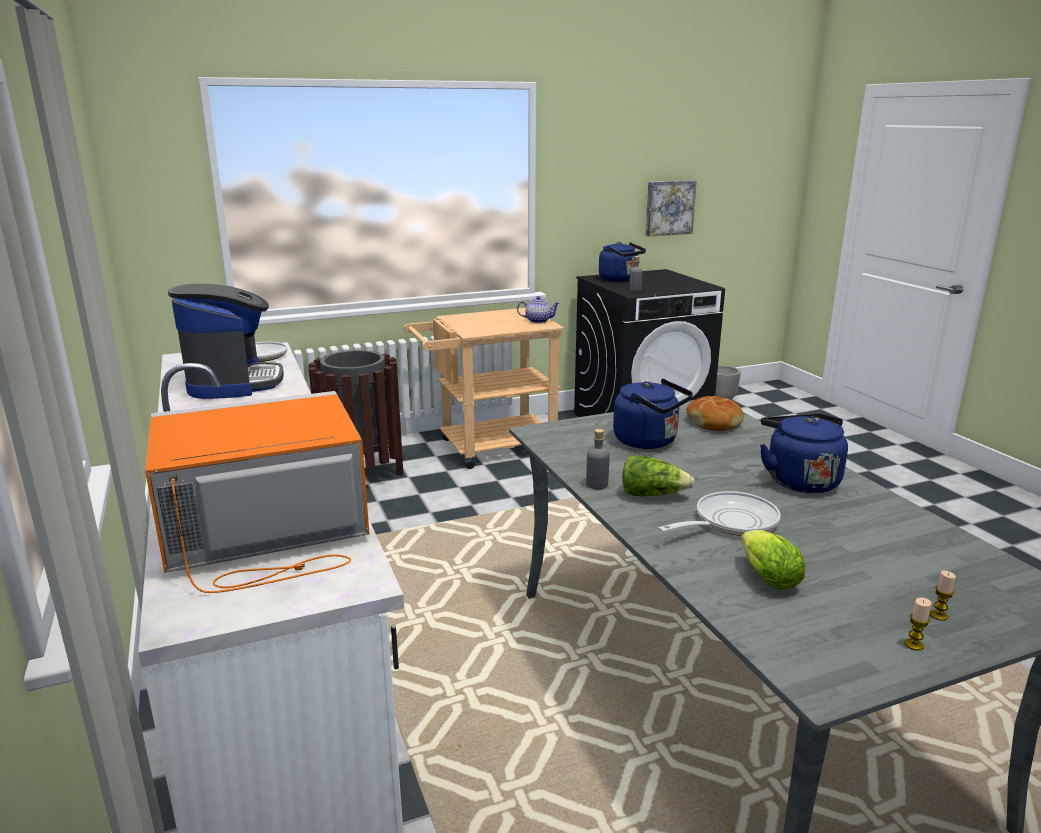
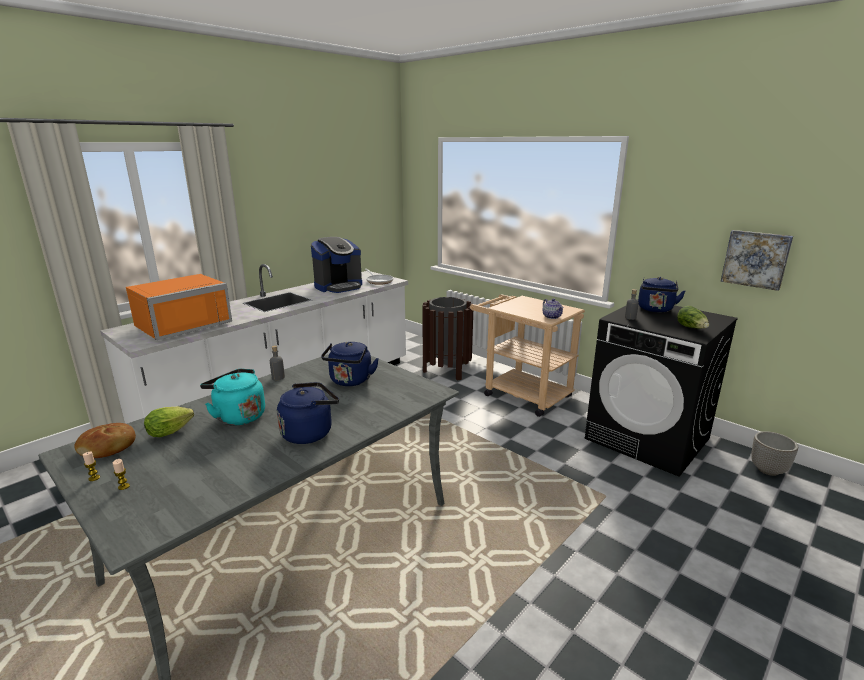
camera: 65 degrees right, 0 degrees up
orange microwave [145,391,370,593] -> orange microwave turned 90 degrees clockwise [126,274,232,340]
lettuce [623,455,695,496] -> lettuce moved to [677,306,709,328]
frying pan [658,491,781,536] -> turquoise kettle [200,369,265,426]
bread [687,396,744,431] -> bread moved to [74,423,136,458]

